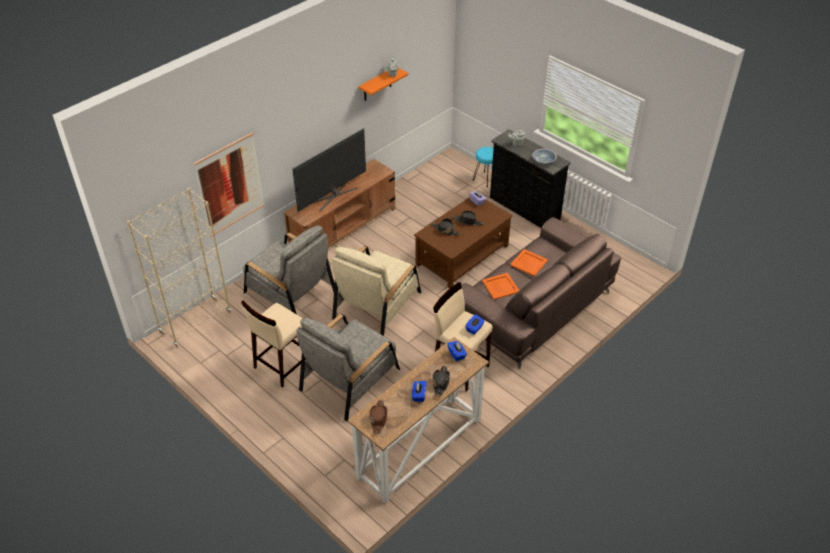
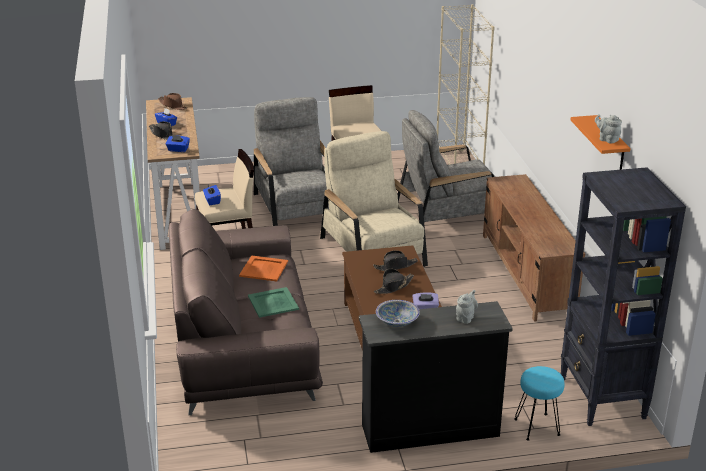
camera: 125 degrees right, 15 degrees down
picture [194,133,264,237] -> none
television [292,128,366,212] -> none
orange tray [510,249,548,277] -> green tray [248,287,299,318]
none -> black bookcase [561,167,686,426]

